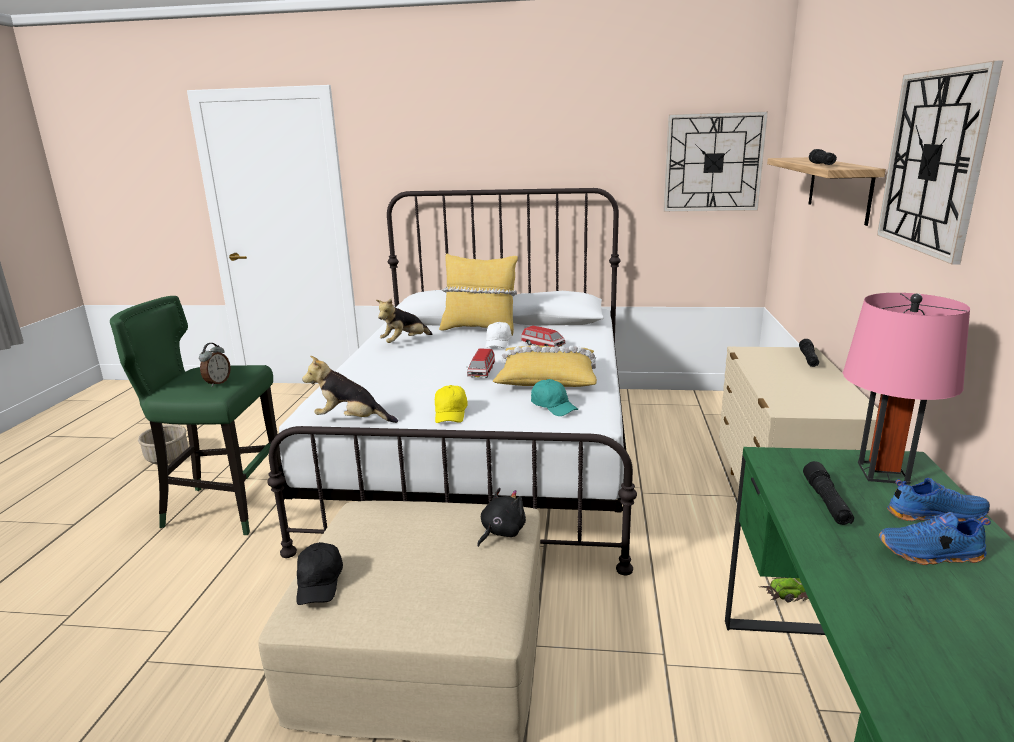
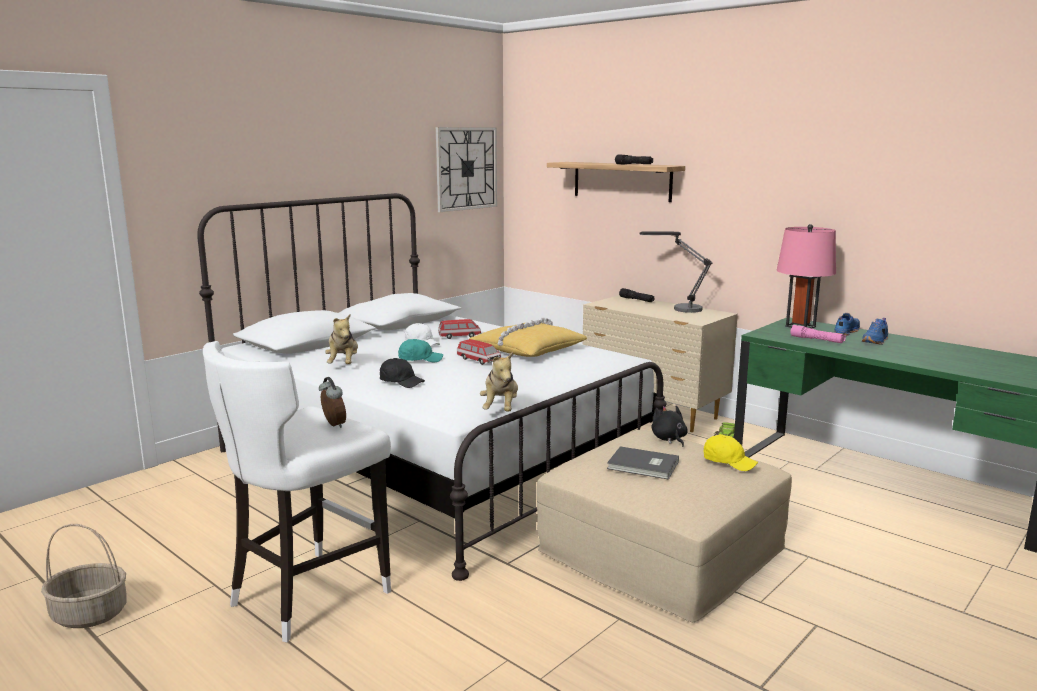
camera: 55 degrees left, 5 degrees down
green stool [110,296,281,535] -> white stool [203,341,391,642]
black cap [297,542,343,605] -> black cap moved to [380,358,425,388]
plush toy [302,356,398,423] -> plush toy turned 45 degrees counterclockwise [480,352,518,412]
yellow cap [435,385,468,423] -> yellow cap moved to [703,434,758,471]
yellow pillow [439,254,518,336] -> none
turquoise cap [531,379,578,416] -> turquoise cap moved to [398,339,443,362]
black flashlight [803,461,854,525] -> pink flashlight [790,325,846,343]
wall clock [877,60,1003,264] -> none
none -> grey book [607,446,679,480]
none -> table lamp [639,231,713,313]

